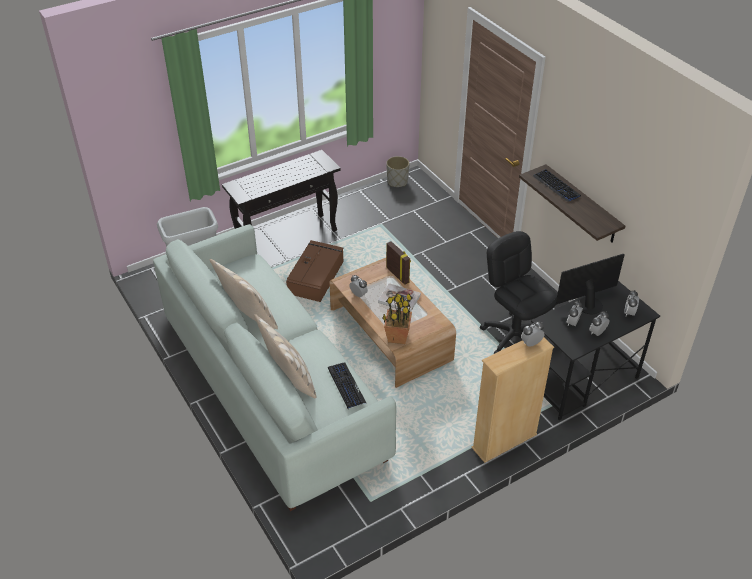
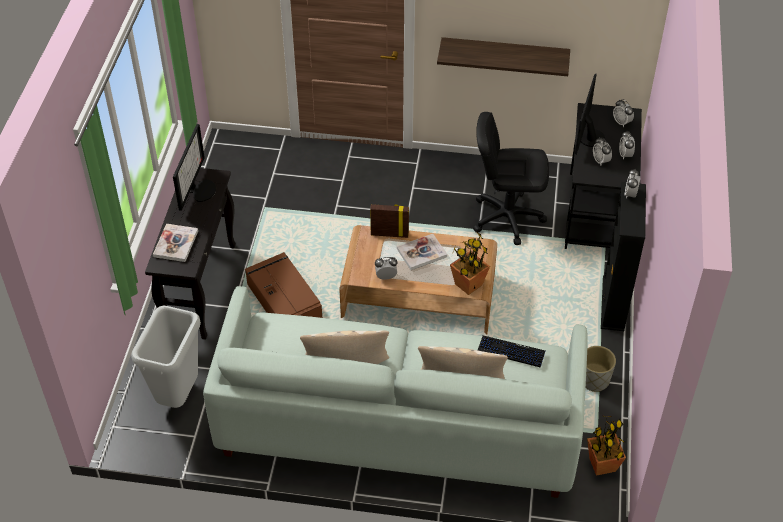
camera: 50 degrees left, 5 degrees up
grey planter [386,156,409,187] -> grey planter moved to [586,346,616,392]
beige bookcase [472,337,554,463] -> black bookcase [601,182,646,331]
keyboard [533,169,581,202] -> none
none -> book [153,224,198,262]
none -> monitor [173,124,216,211]
none -> potted plant [587,415,626,476]

